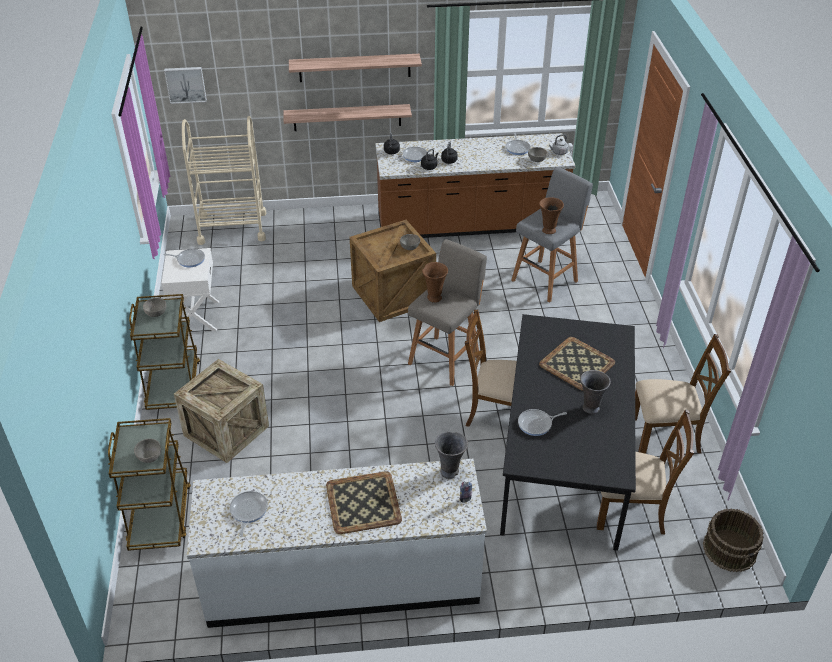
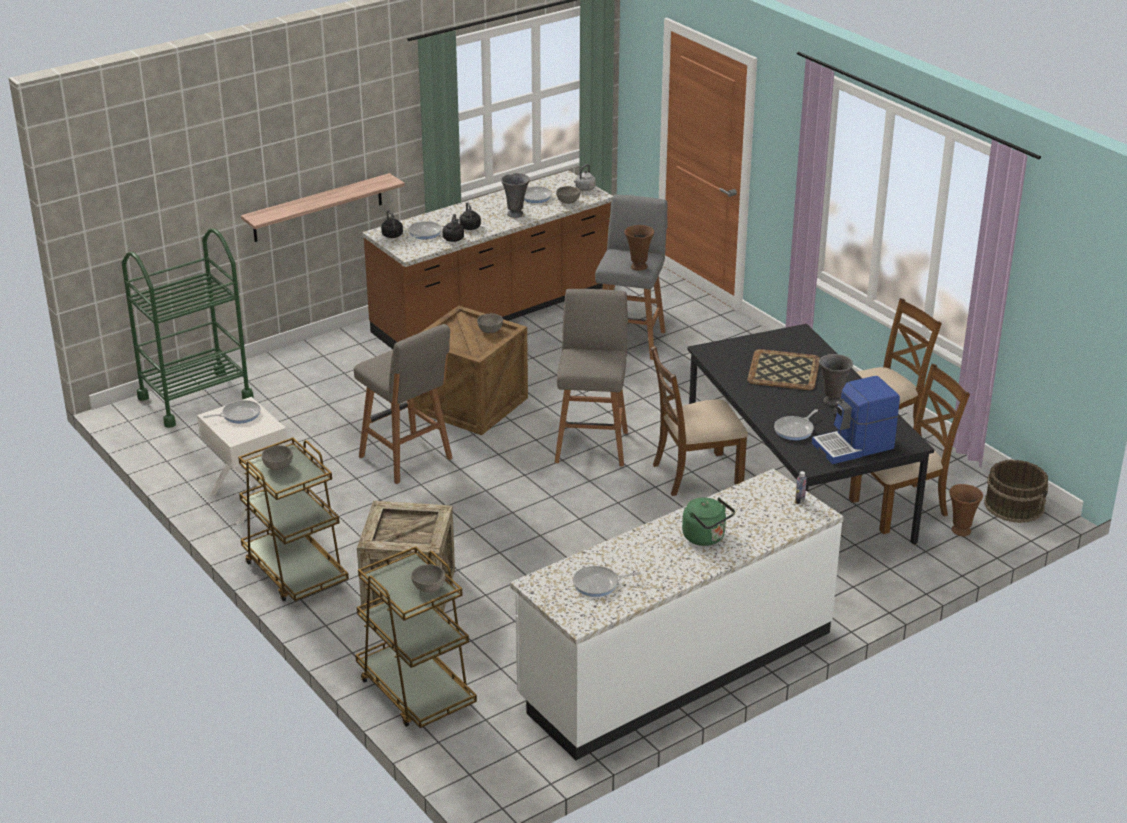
camera: 30 degrees left, 10 degrees down
picture [164,67,207,104] -> none
beige cart [182,116,267,245] -> green cart [122,228,254,428]
frying pan [230,491,268,537] -> frying pan turned 75 degrees counterclockwise [573,566,641,597]
shelf [289,54,422,82] -> none
tray [326,471,402,534] -> green kettle [682,497,735,546]
brown vase [422,262,448,303] -> brown vase moved to [949,484,983,536]
grey vase [435,432,468,479] -> grey vase moved to [501,173,530,218]
none -> grey stool [354,324,453,484]
none -> coffee machine [812,376,900,464]

